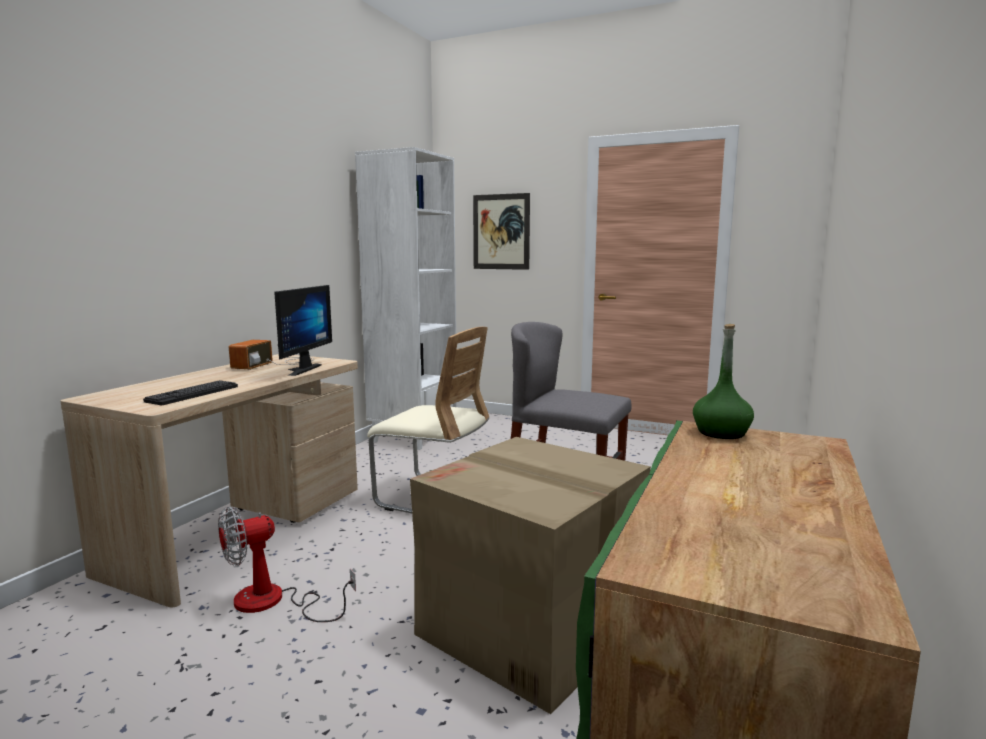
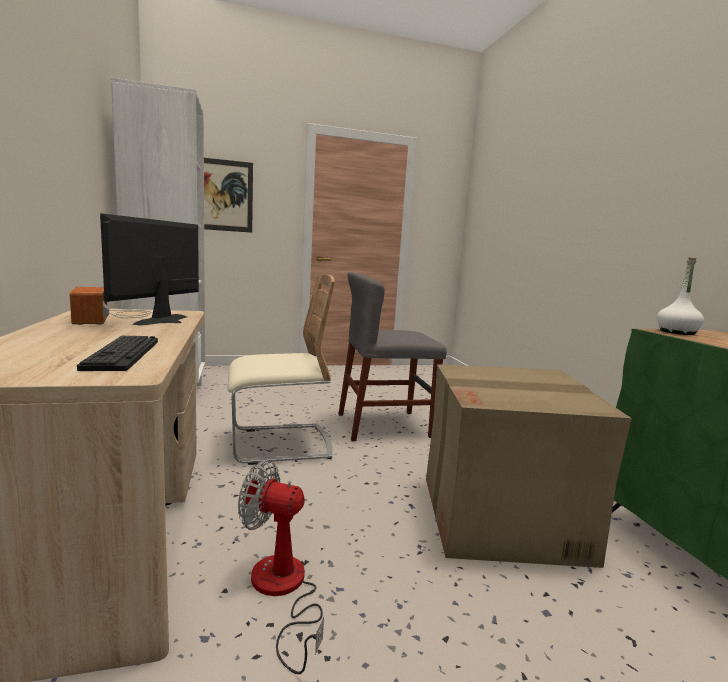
camera: 40 degrees left, 0 degrees up
fan [218,507,356,622] -> fan turned 90 degrees clockwise [238,460,324,674]
monitor [274,285,332,376] -> monitor turned 135 degrees counterclockwise [100,213,199,326]
green bottle [693,324,754,439] -> white bottle [657,257,704,335]

